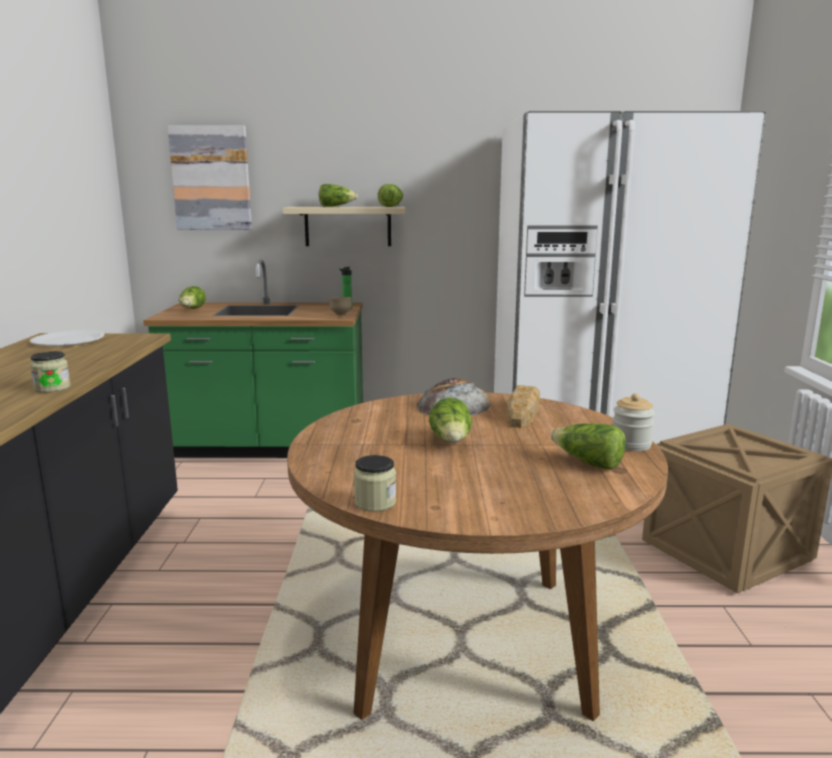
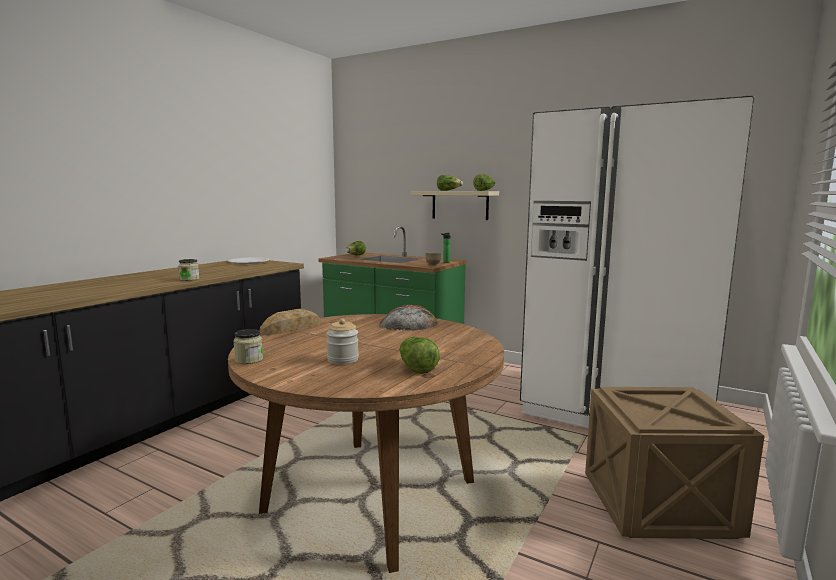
camera: 30 degrees right, 5 degrees down
picture [167,125,252,230] -> none
lettuce [429,398,472,443] -> none
bread [506,385,540,428] -> bread moved to [260,309,320,335]
jar [613,393,655,451] -> jar moved to [326,318,359,364]

